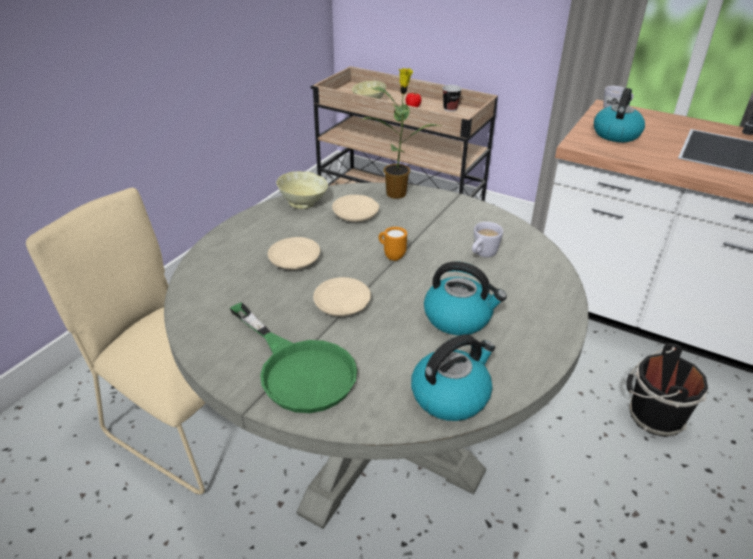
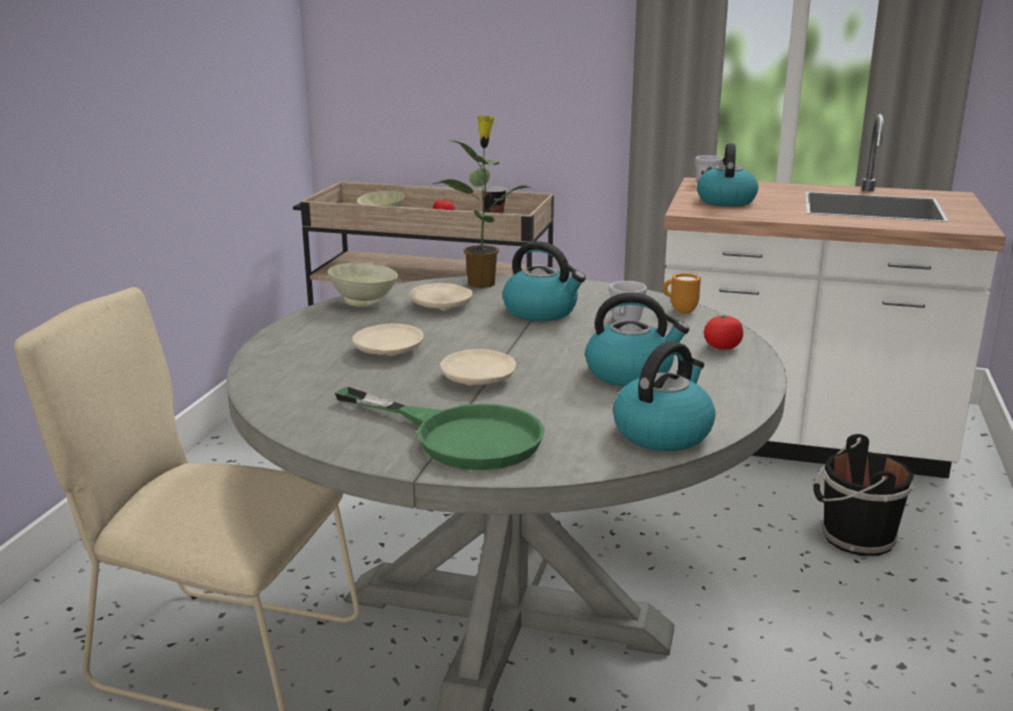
camera: 15 degrees left, 15 degrees down
orange mug [379,227,407,261] -> orange mug moved to [663,273,701,314]
none -> kettle [502,241,586,321]
none -> tomato [704,315,743,350]

